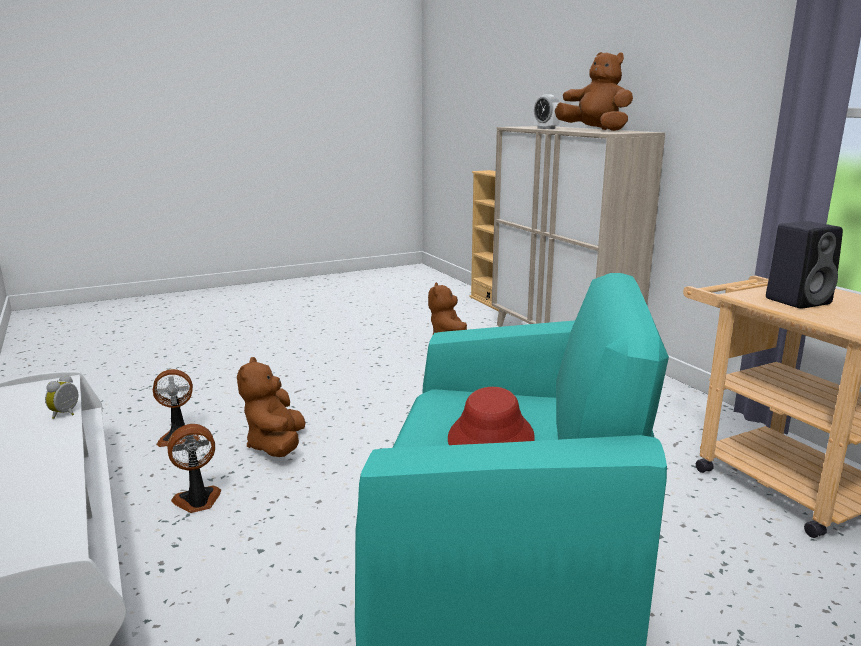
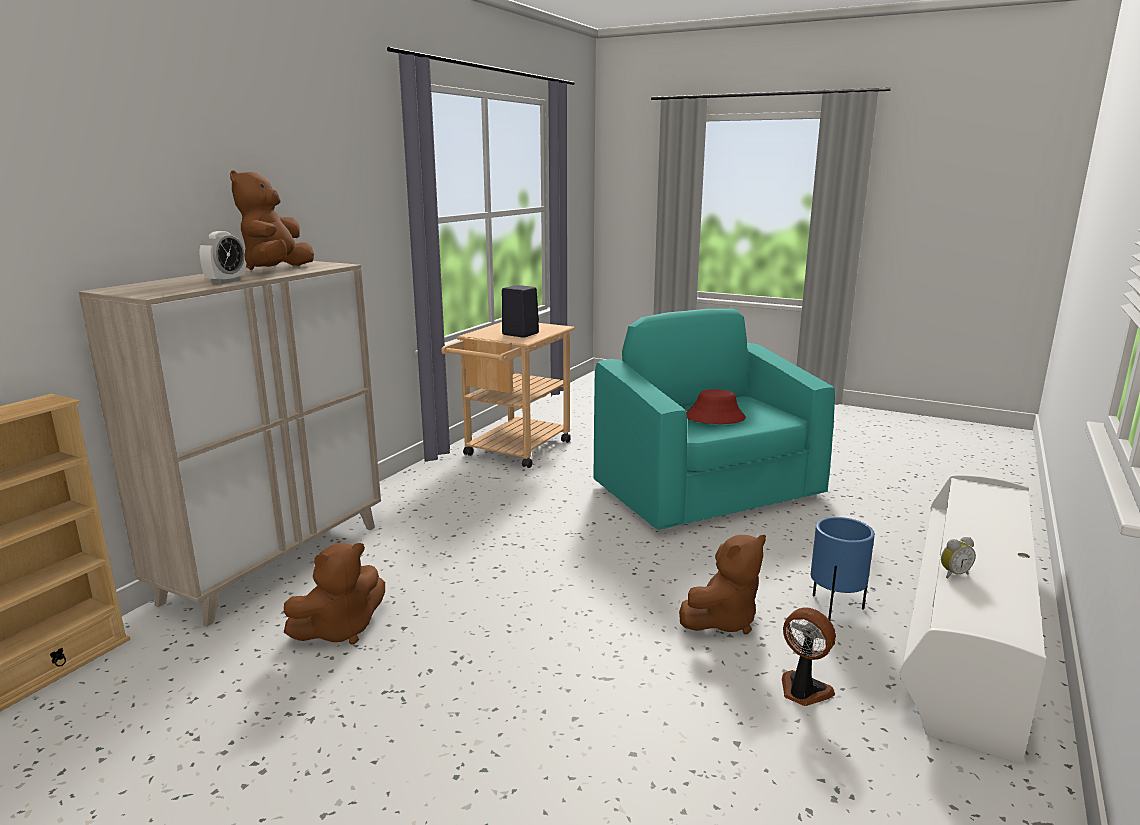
camera: 125 degrees left, 0 degrees up
fan [167,424,221,513] -> blue planter [811,517,875,620]

